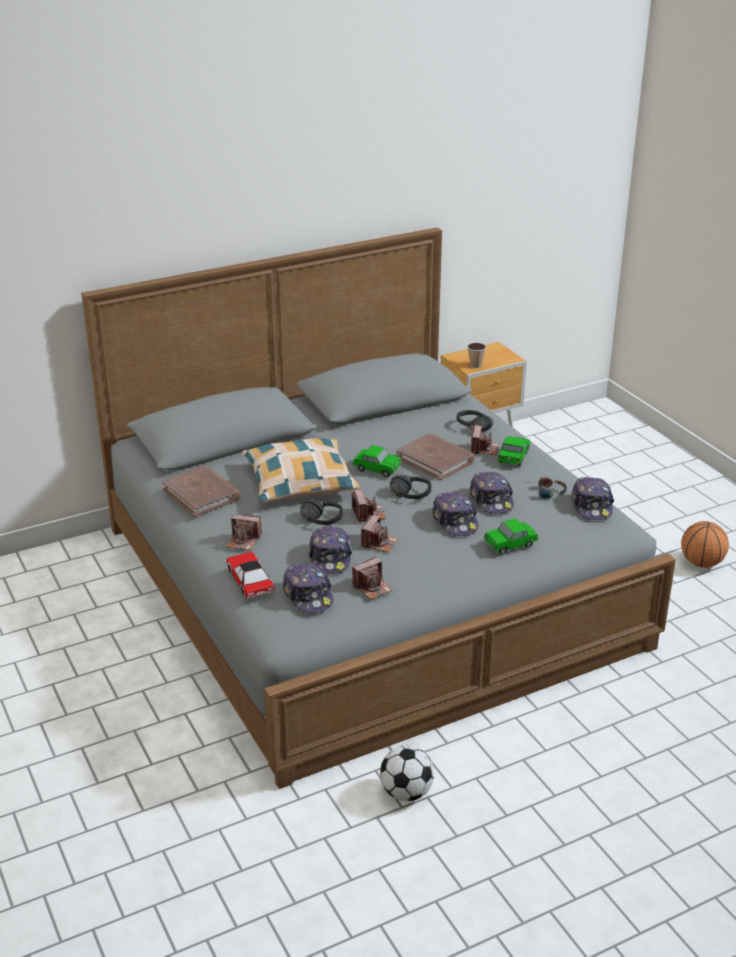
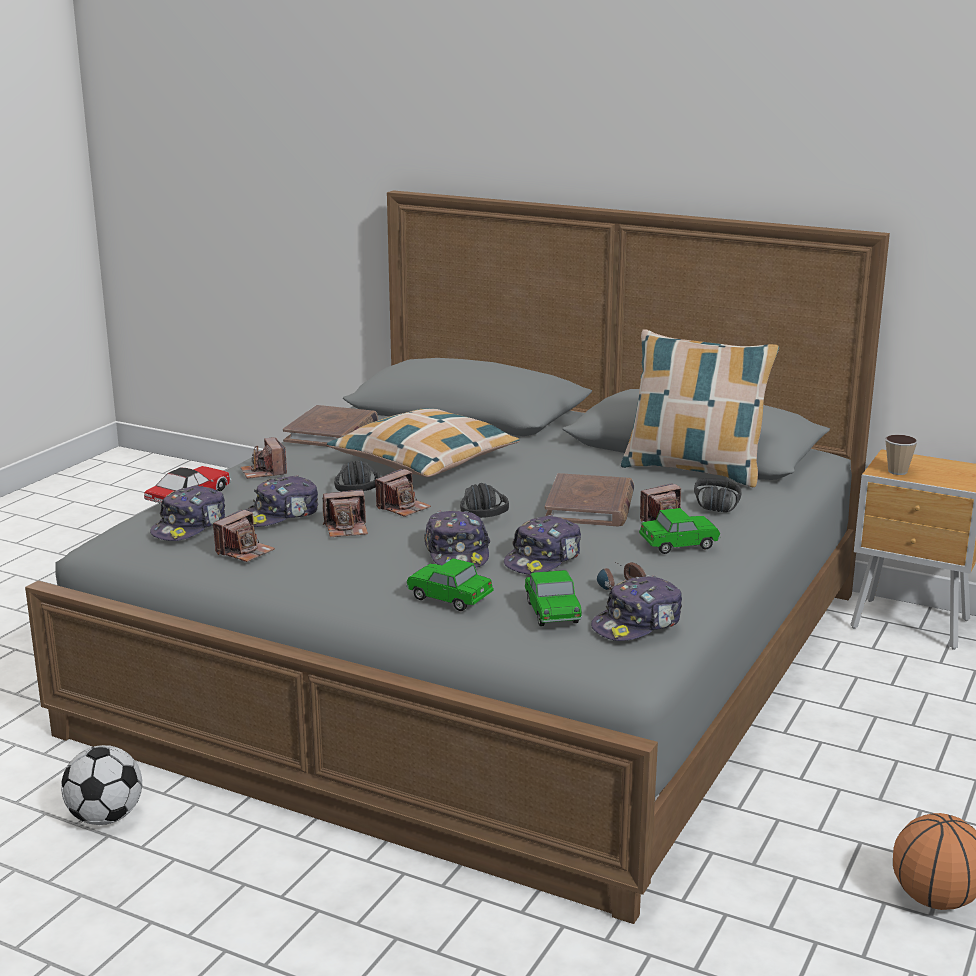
camera: 55 degrees right, 10 degrees down
camera [352,556,393,599] -> camera turned 75 degrees counterclockwise [213,509,275,562]
toy car [353,445,402,477] -> toy car moved to [525,570,582,626]
cap [432,492,479,536] -> cap turned 45 degrees counterclockwise [424,510,491,568]
none -> pillow [621,330,779,487]

